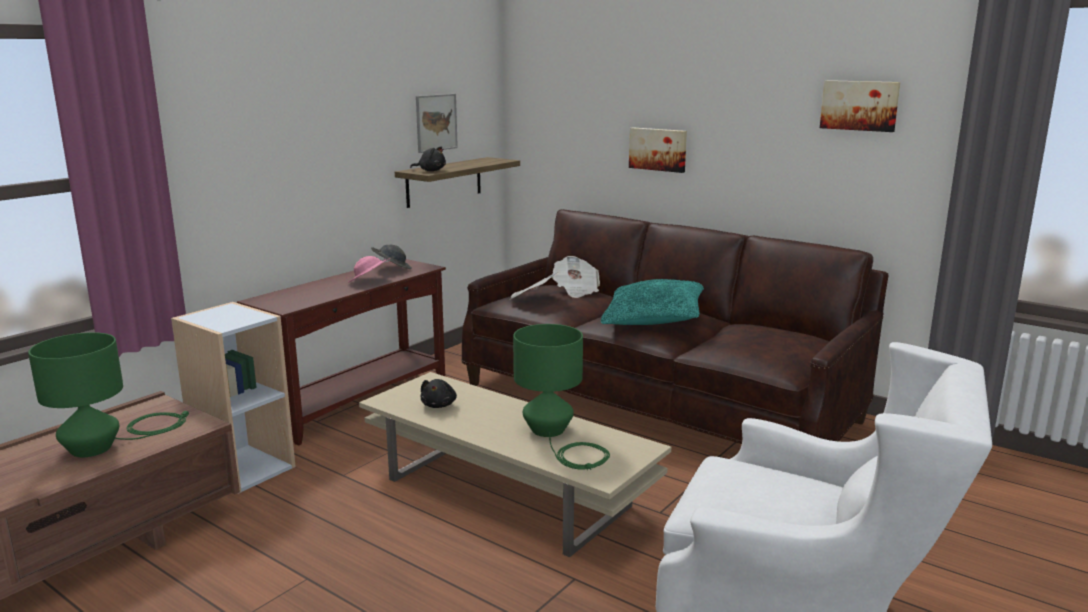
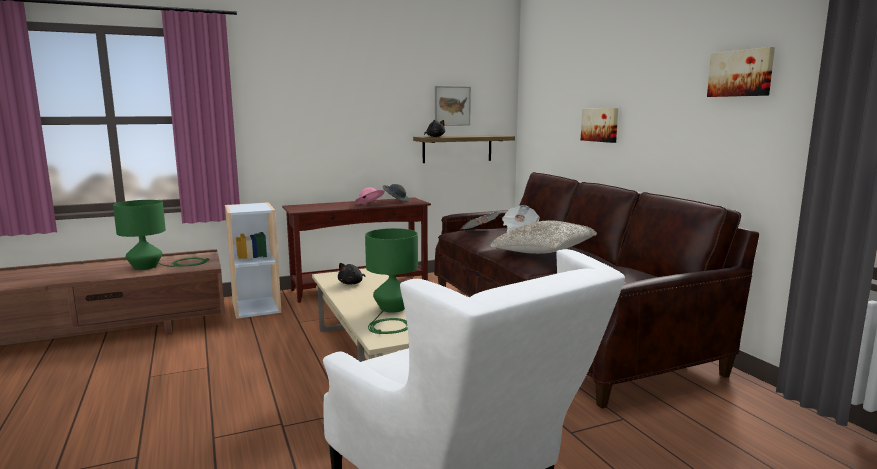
camera: 30 degrees right, 5 degrees down
turquoise pillow [601,279,704,325] -> beige pillow [491,220,597,254]

